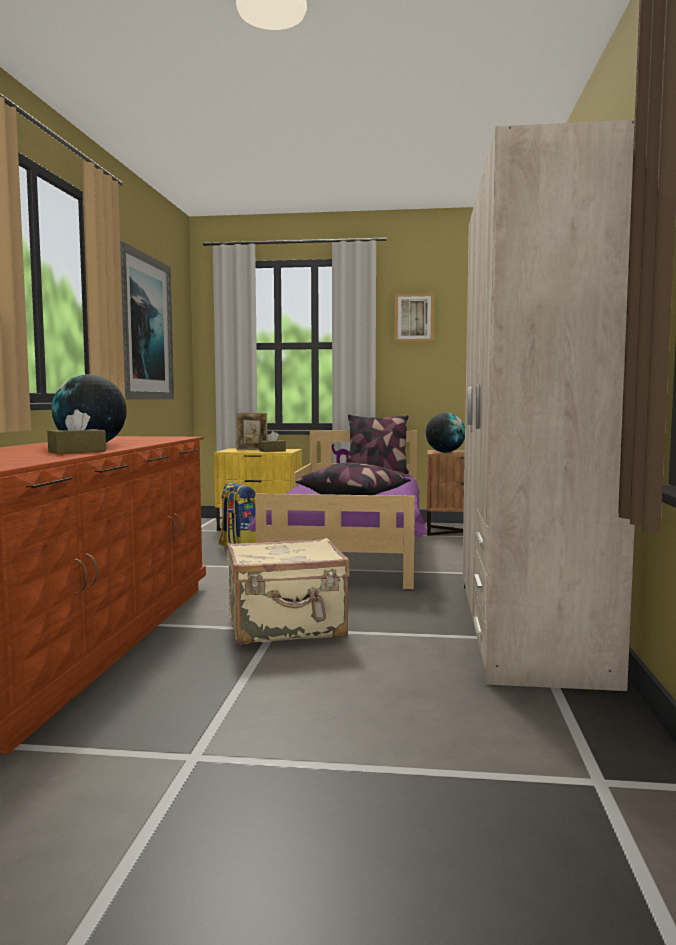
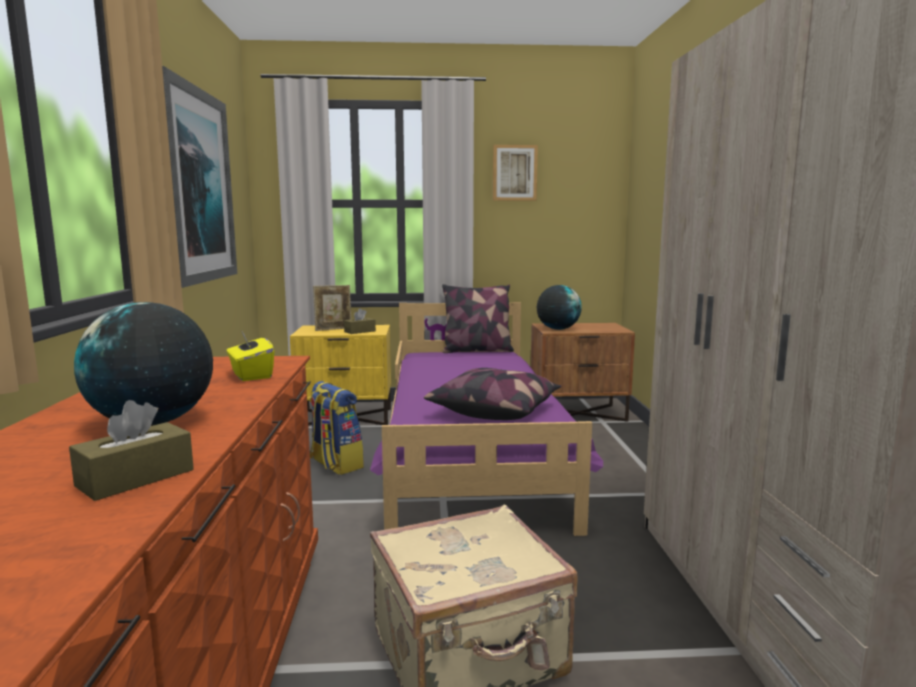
camera: 10 degrees left, 5 degrees up
none -> yellow tissue box [227,332,274,381]

